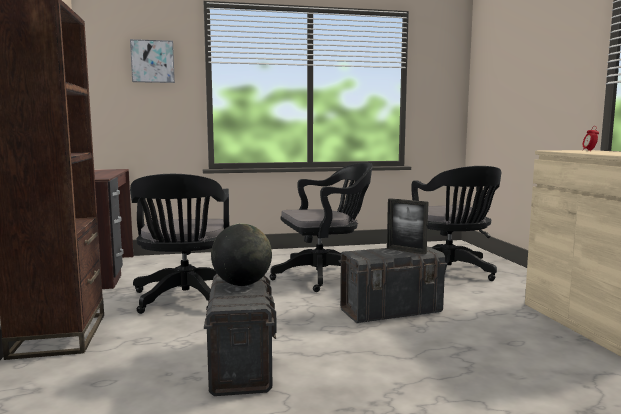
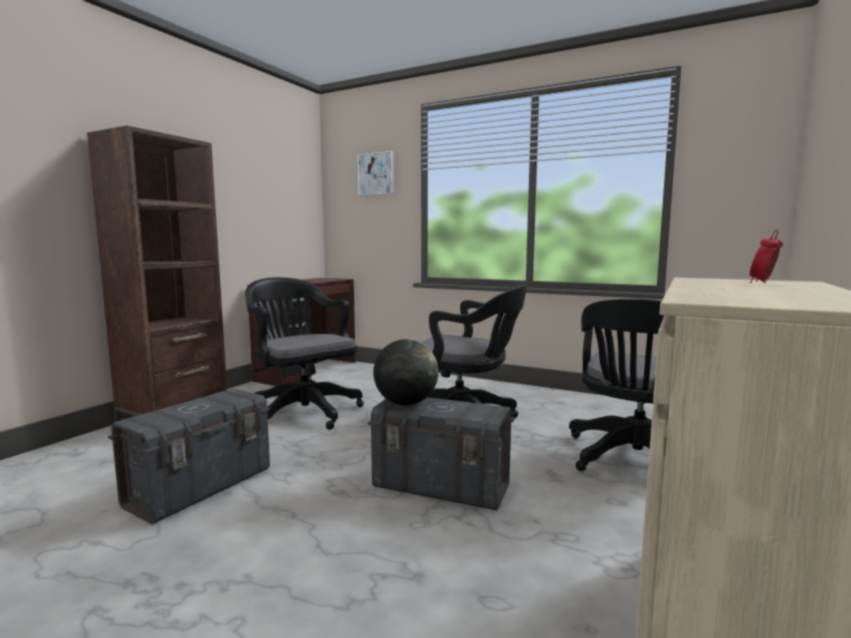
camera: 40 degrees right, 0 degrees up
black office chair [130,174,230,314] -> black office chair turned 105 degrees clockwise [245,277,364,430]
globe [211,224,272,286] -> globe moved to [373,339,438,405]
picture frame [387,198,428,254] -> none

